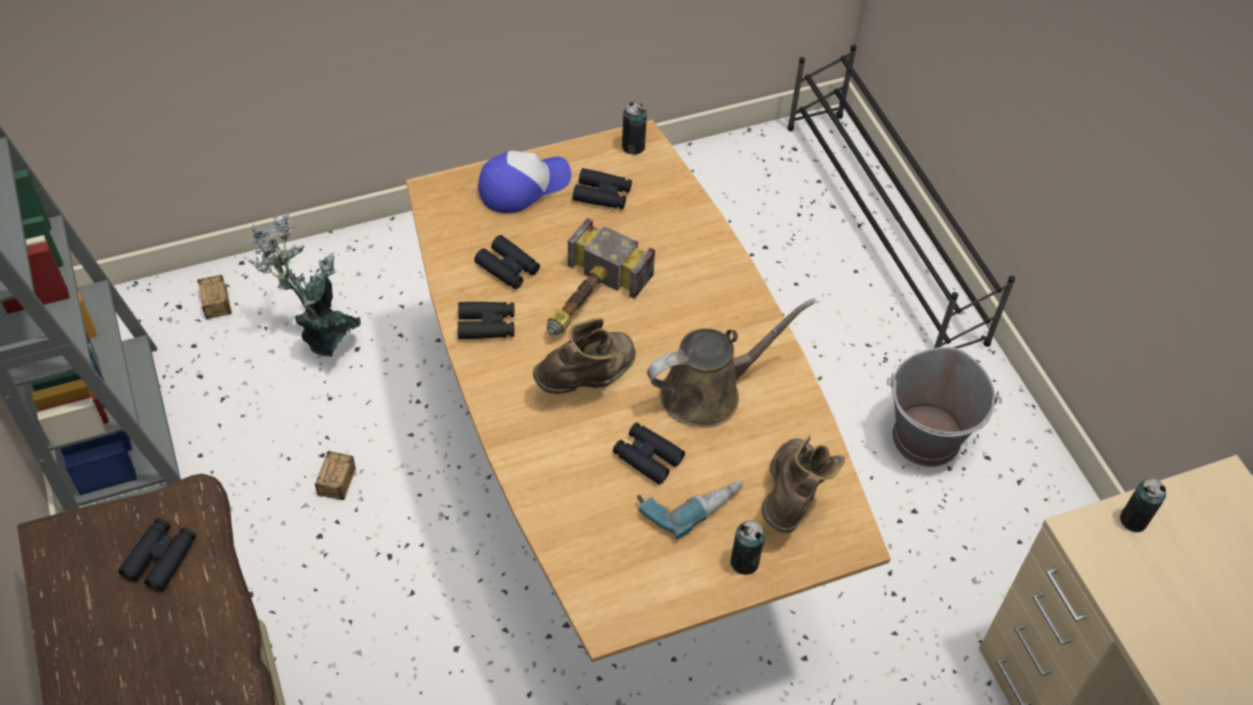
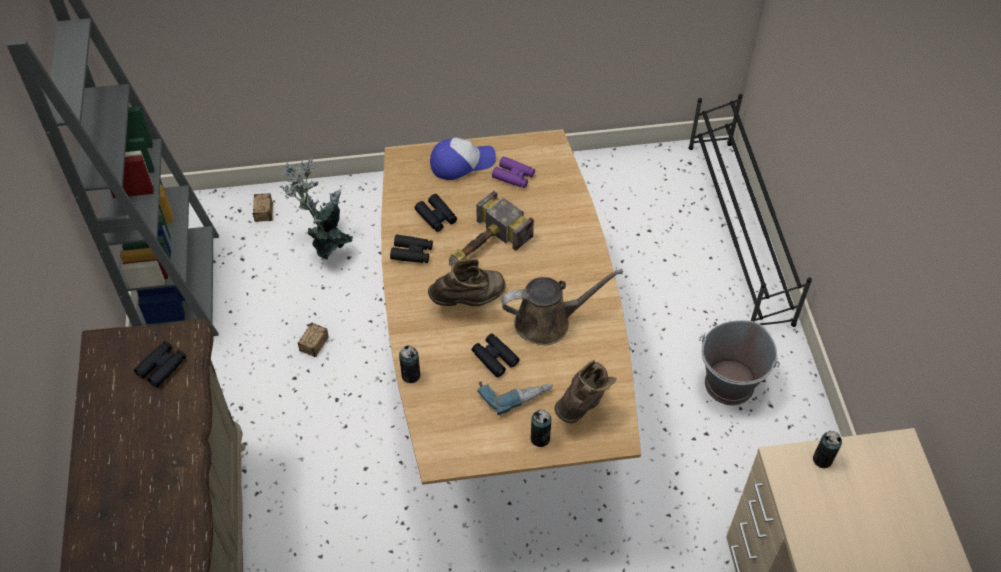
camera: 15 degrees right, 0 degrees up
black binoculars [573,168,632,209] -> purple binoculars [492,156,535,188]
can [622,102,647,155] -> can moved to [399,345,420,383]

